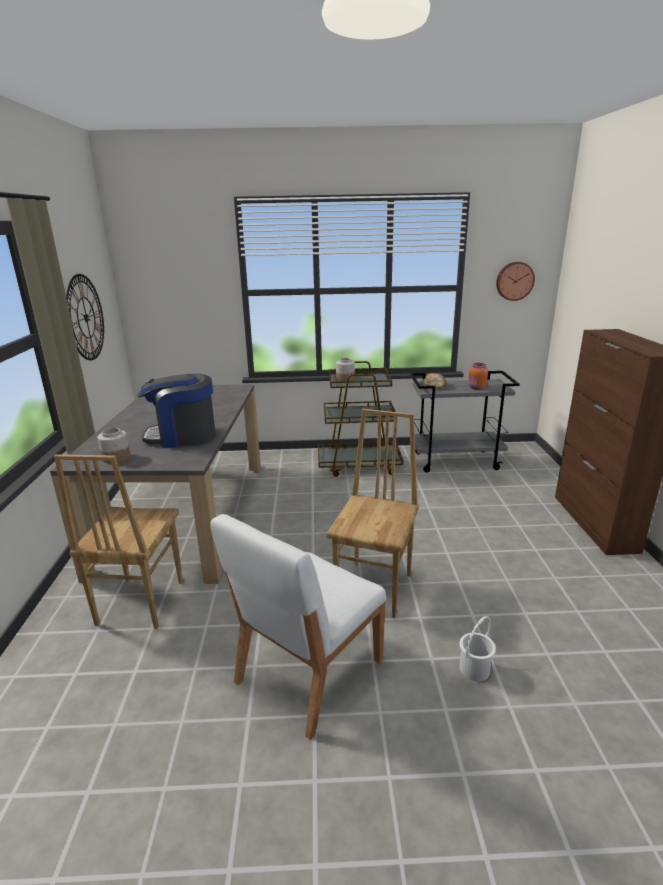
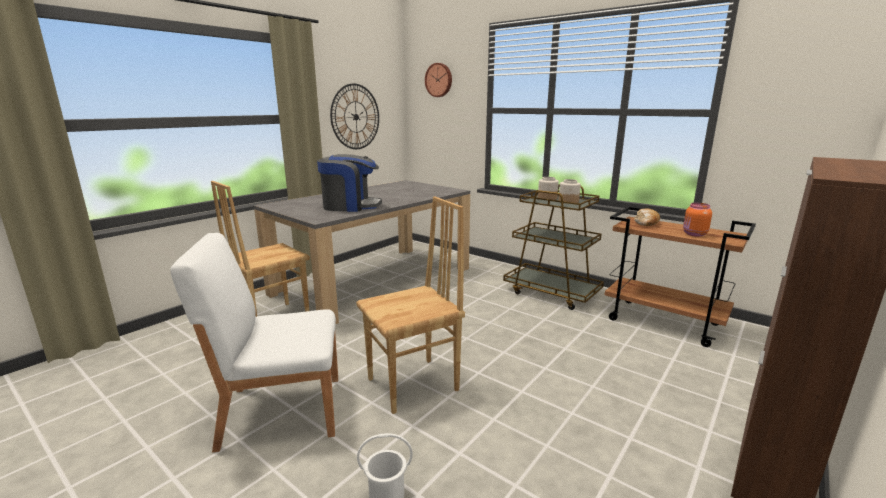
camera: 40 degrees right, 5 degrees down
jar [97,428,130,463] -> jar moved to [559,179,581,204]
coffee machine [137,374,216,448] -> coffee machine turned 150 degrees clockwise [317,154,382,212]
grey cart [410,371,520,473] -> brown cart [605,207,756,347]
wall clock [496,262,535,301] -> wall clock moved to [425,63,452,97]

